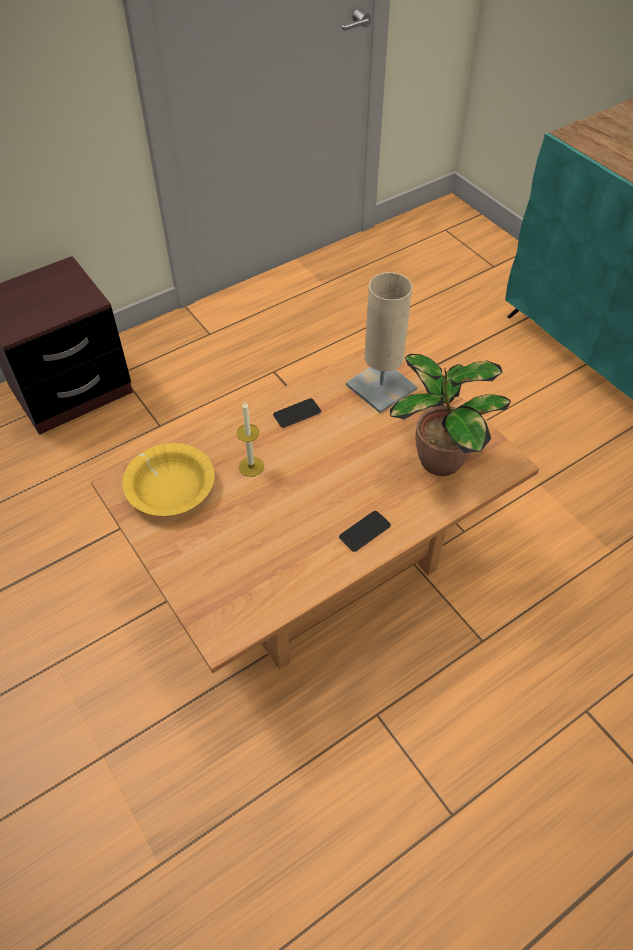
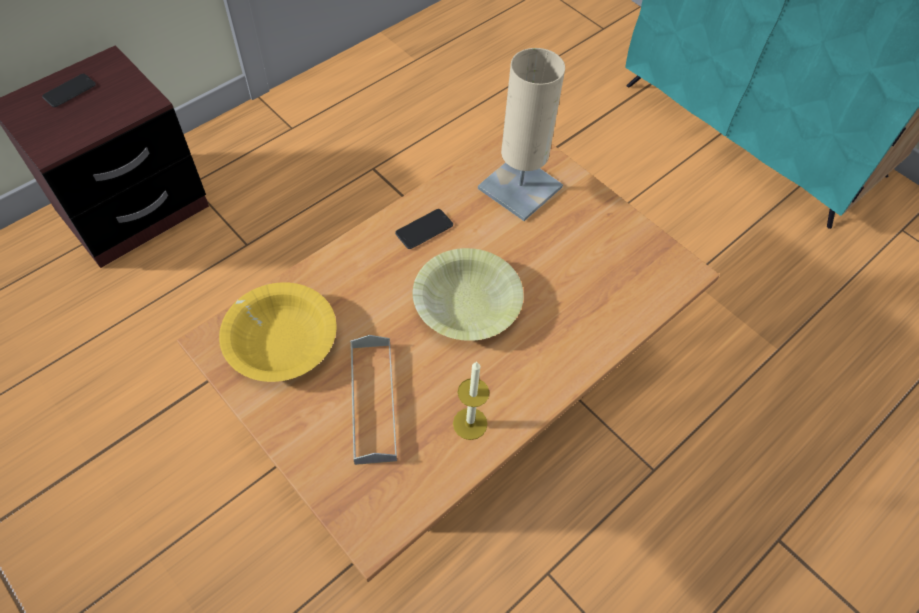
camera: 10 degrees left, 5 degrees up
candle [237,402,264,477] -> candle moved to [453,361,489,440]
phone [339,511,391,552] -> phone moved to [42,74,96,107]
potted plant [390,354,511,476] -> none
none -> grey tray [350,335,397,465]
none -> yellow bowl [413,248,524,341]

